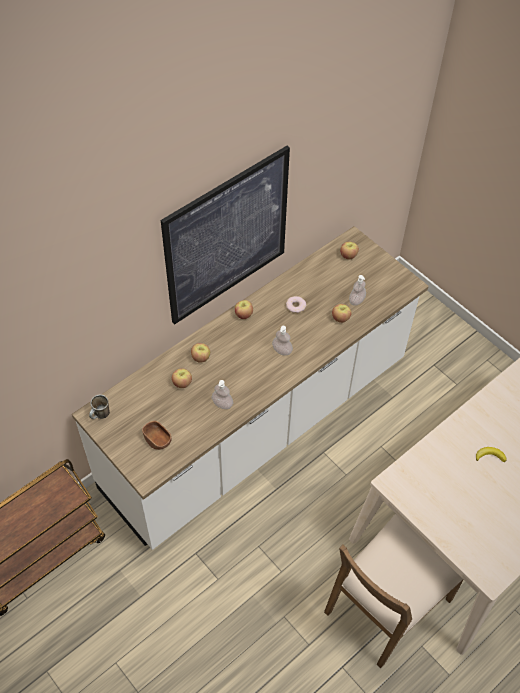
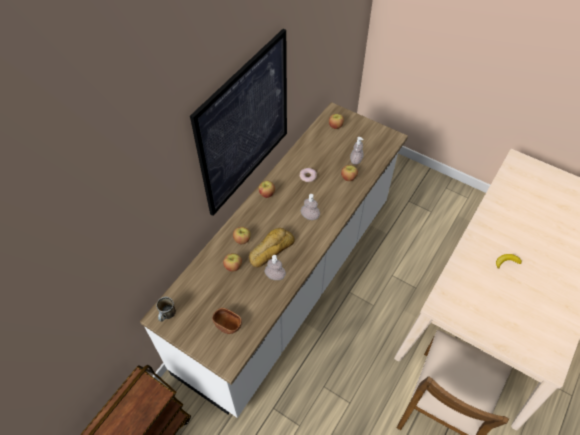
camera: 15 degrees left, 0 degrees up
none -> bread [249,228,295,267]

